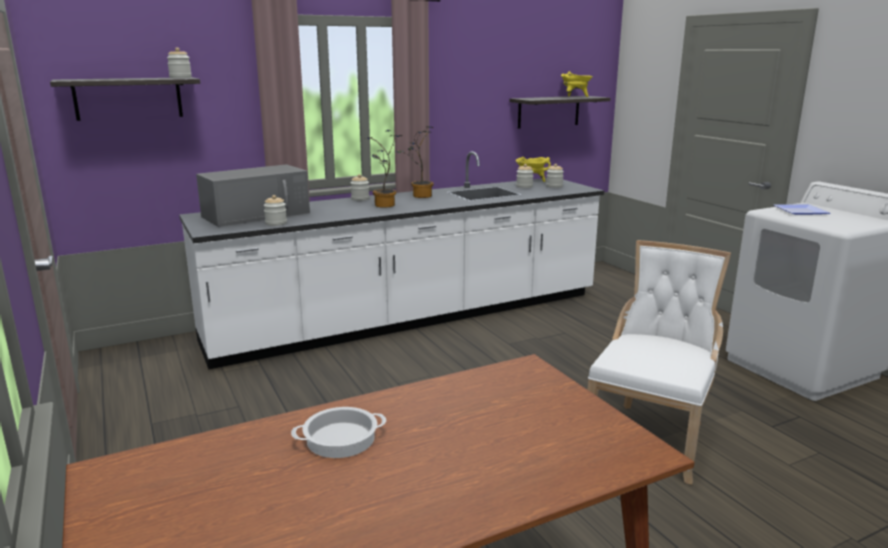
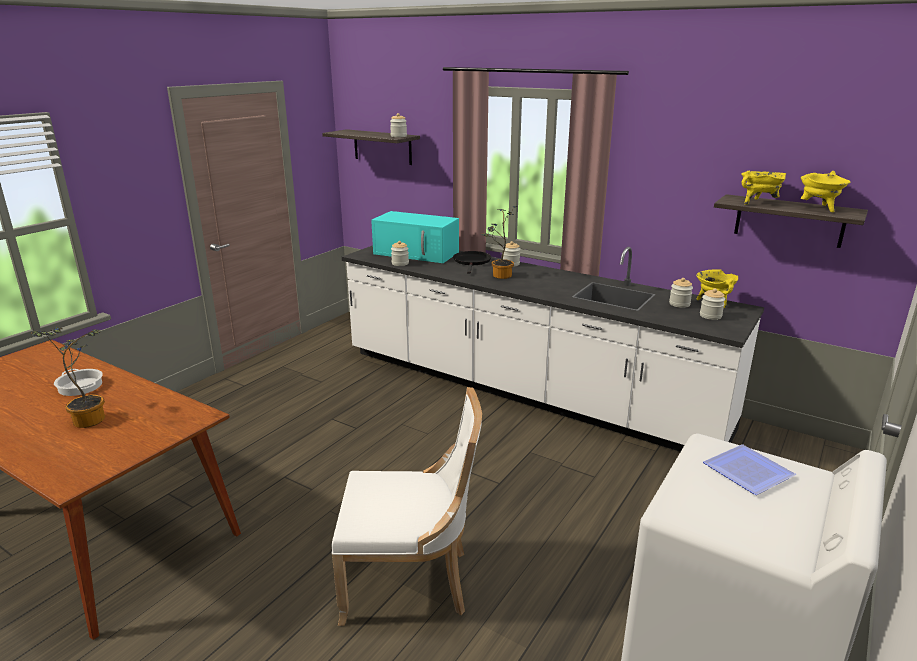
camera: 60 degrees right, 5 degrees up
grey microwave [196,164,310,227] -> turquoise microwave [371,211,459,263]
potted plant [396,126,434,198] -> potted plant moved to [31,327,105,428]
none -> black frying pan [453,251,491,273]
none -> yellow cooking pot [741,171,786,205]

